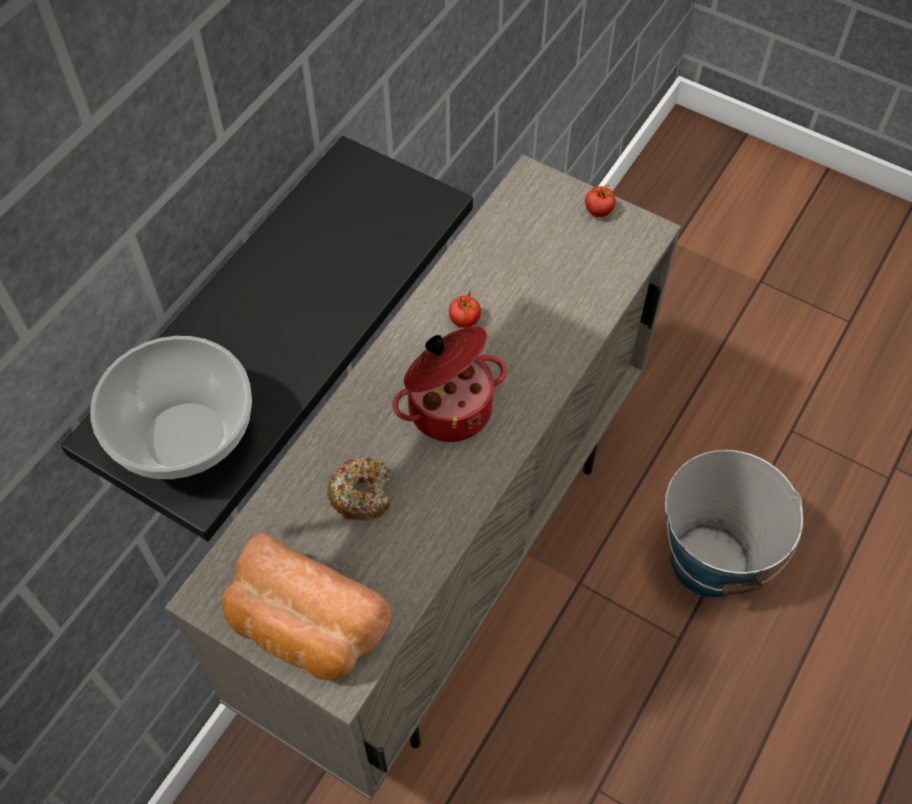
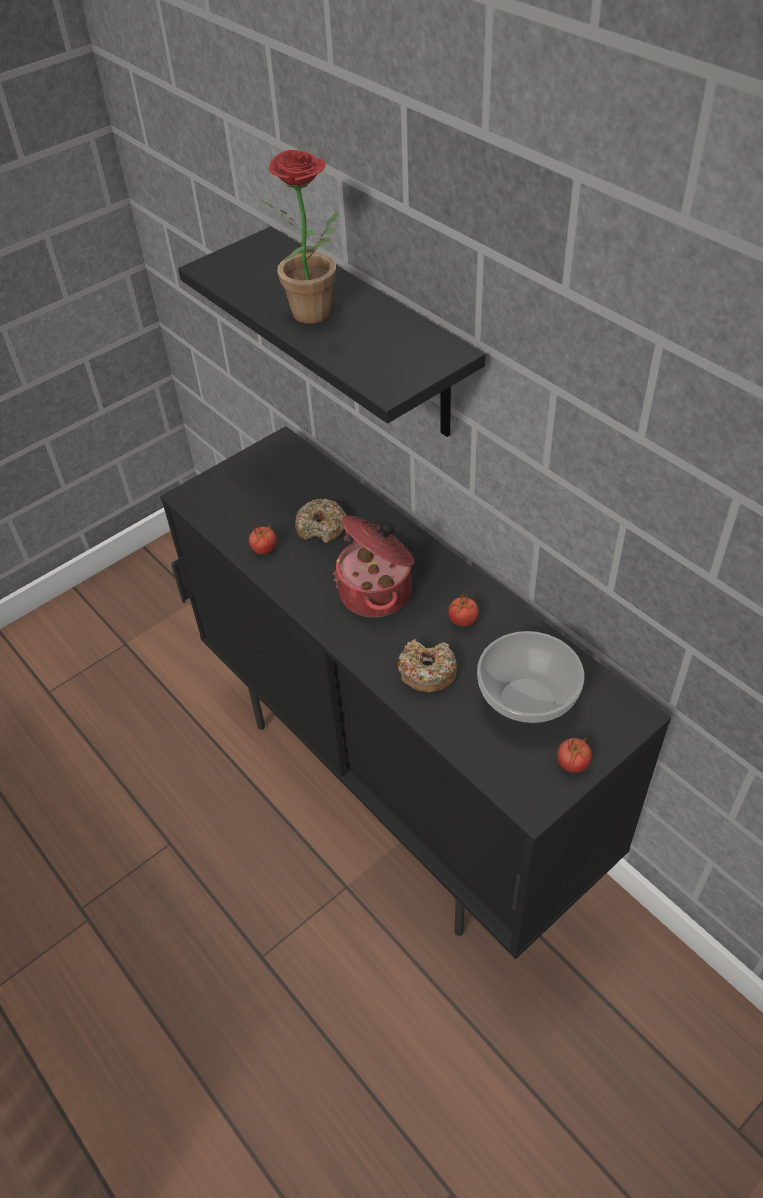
camera: 110 degrees right, 10 degrees down
bowl [90,336,252,479] -> bowl moved to [477,631,584,725]
beige cabinet [165,155,681,801] -> black cabinet [160,426,671,959]
bread [222,533,392,680] -> none
bucket [665,450,803,598] -> none
none -> tomato [249,524,277,555]
none -> potted plant [260,150,338,324]
none -> donut [398,639,457,692]

